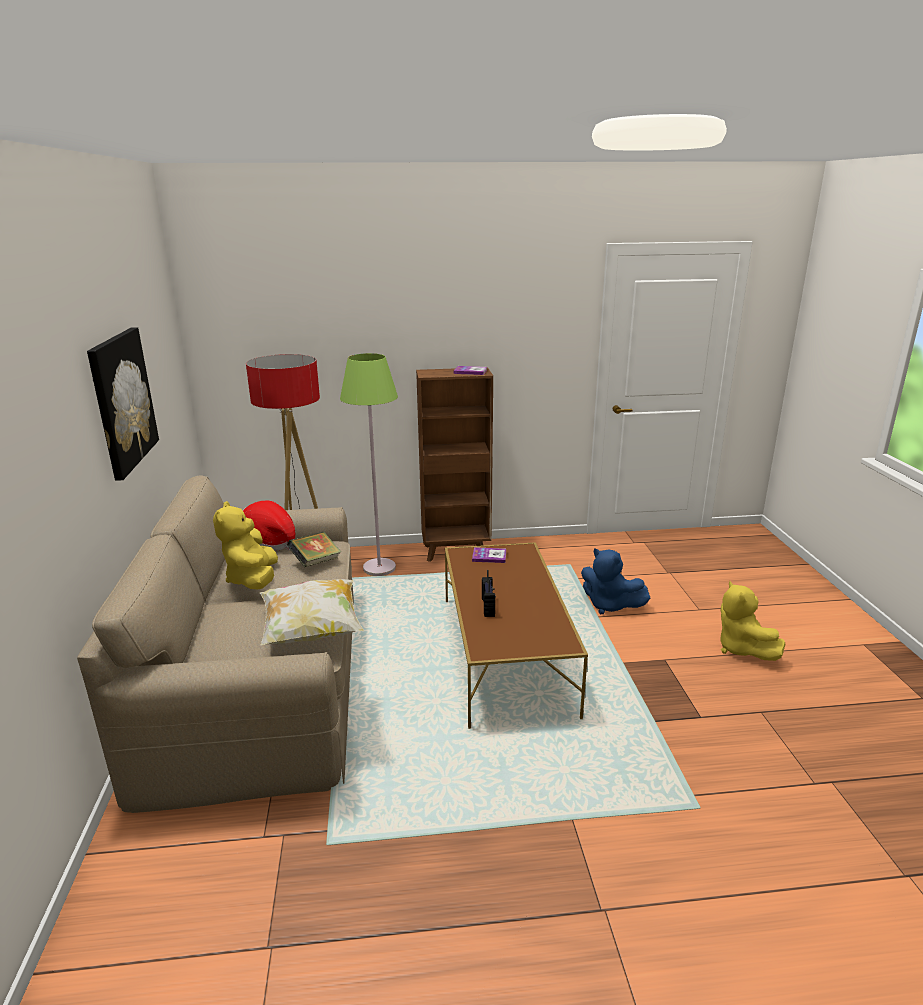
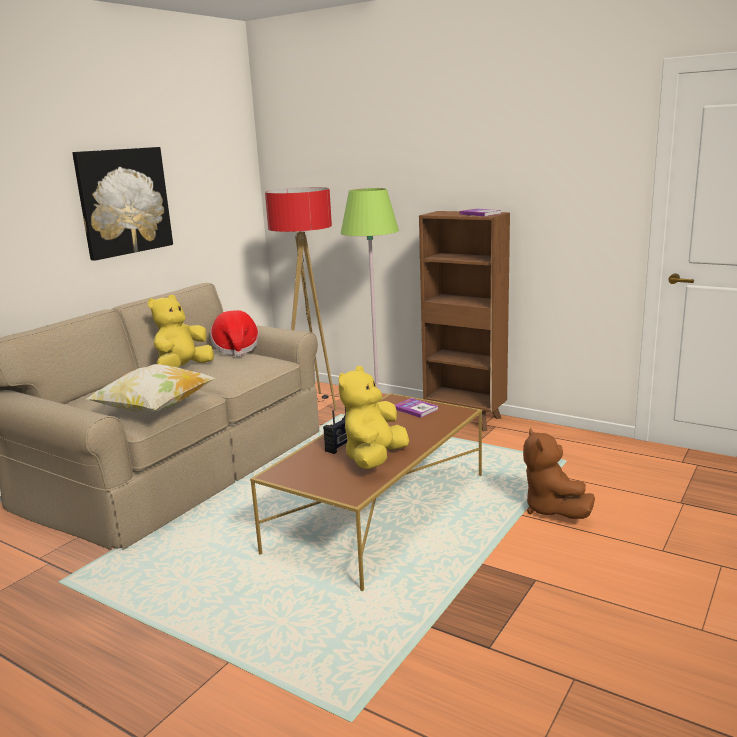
camera: 40 degrees right, 5 degrees down
book [287,532,341,567] -> none
blue plush toy [581,548,650,614] -> brown plush toy [523,428,595,519]
yellow plush toy [720,581,786,661] -> yellow plush toy moved to [339,366,409,469]

